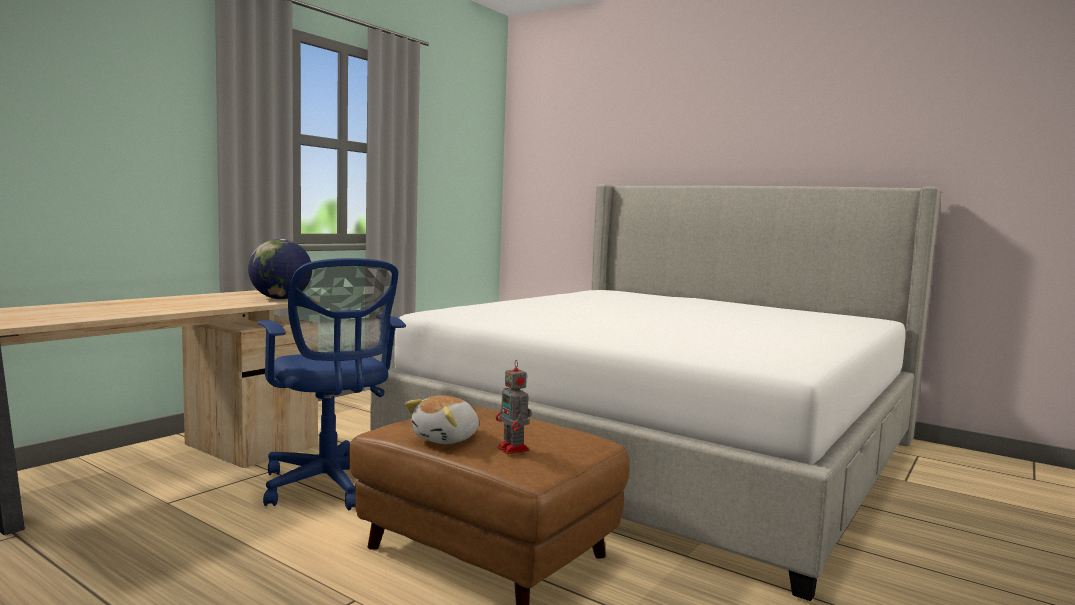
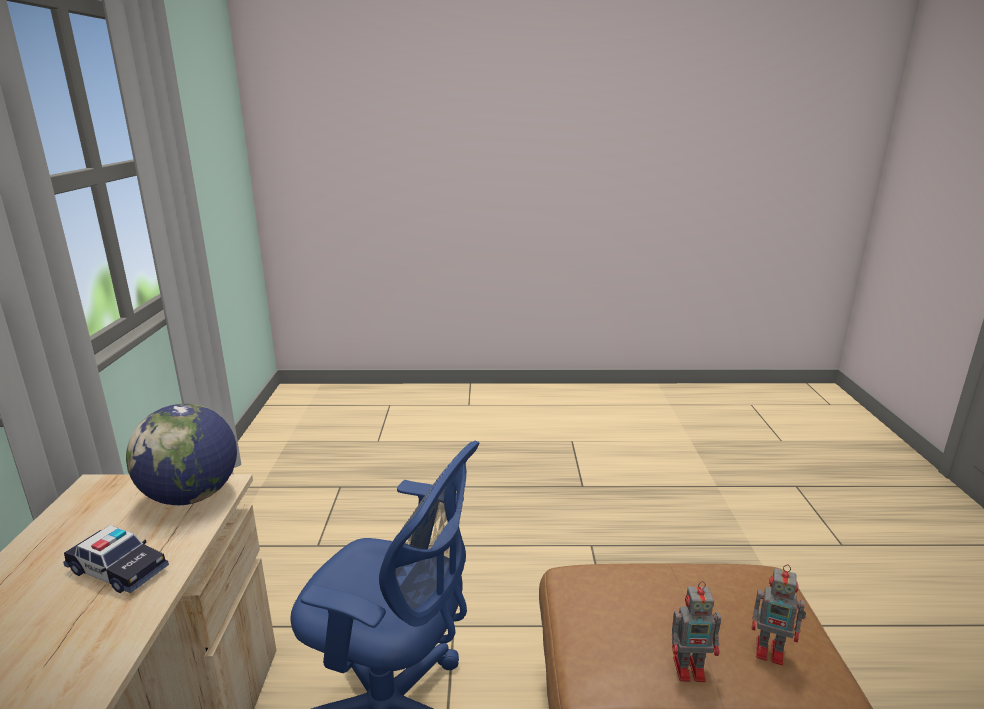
camera: 35 degrees left, 15 degrees up
bed [370,184,940,601] -> none
plush toy [405,396,479,444] -> toy robot [672,581,721,682]
none -> toy car [63,525,169,593]

